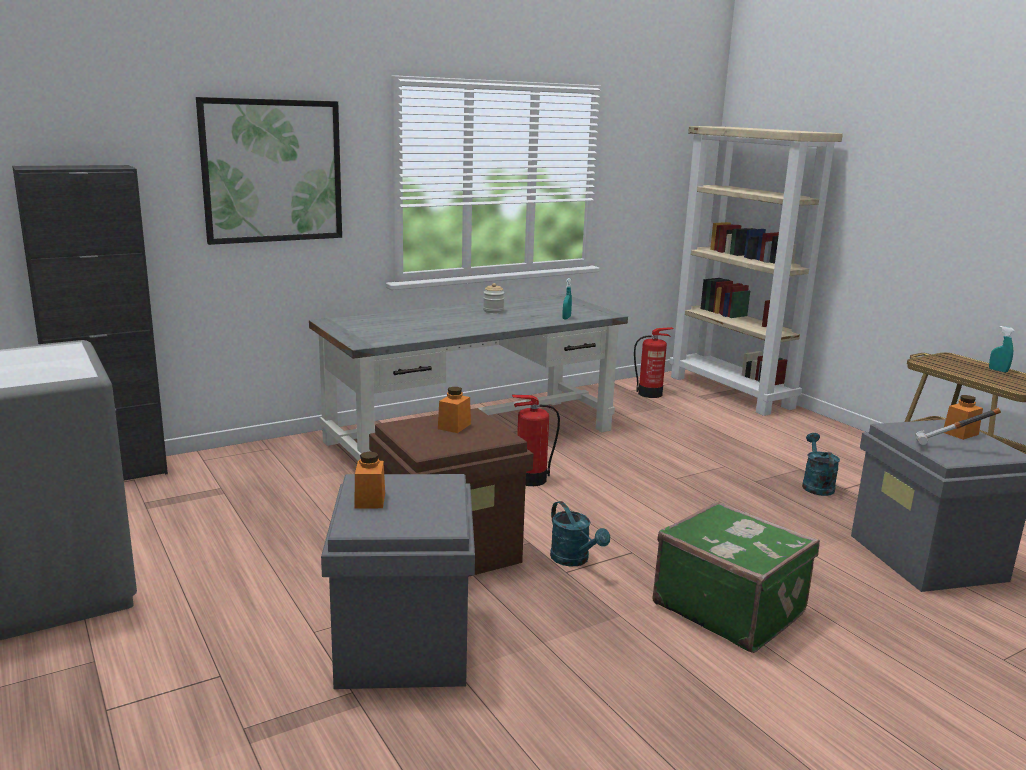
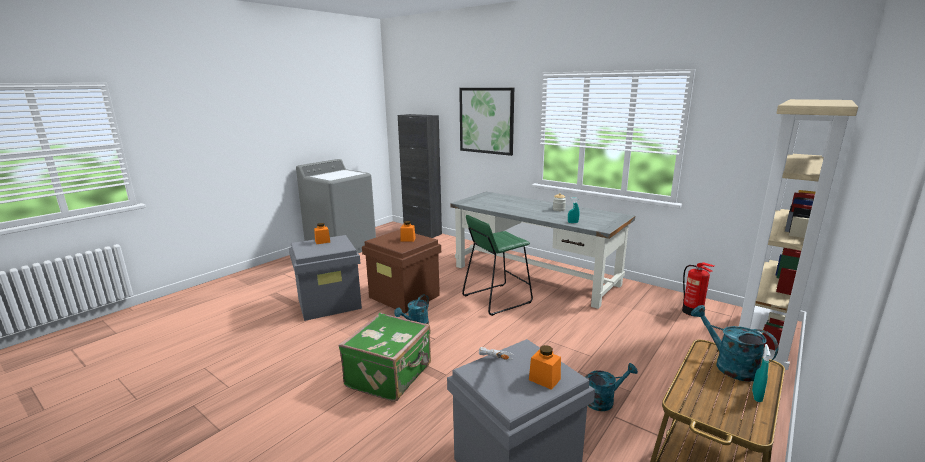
camera: 70 degrees right, 0 degrees up
fire extinguisher [512,395,560,486] -> green stool [462,215,533,316]
none -> turquoise watering can [691,305,778,382]

